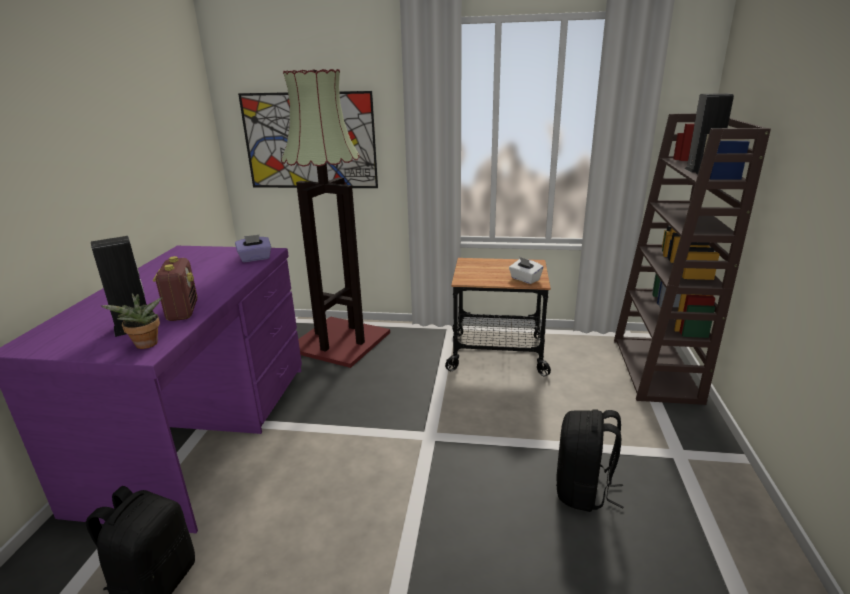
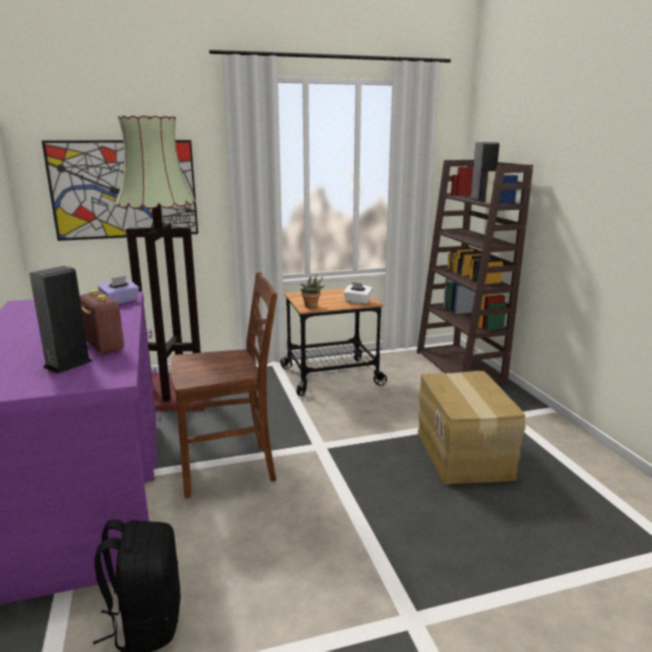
camera: 25 degrees left, 5 degrees down
potted plant [101,293,162,349] -> potted plant moved to [300,274,324,308]
black backpack [556,409,624,512] -> cardboard box [418,371,526,485]
none -> brown chair [171,272,277,499]

